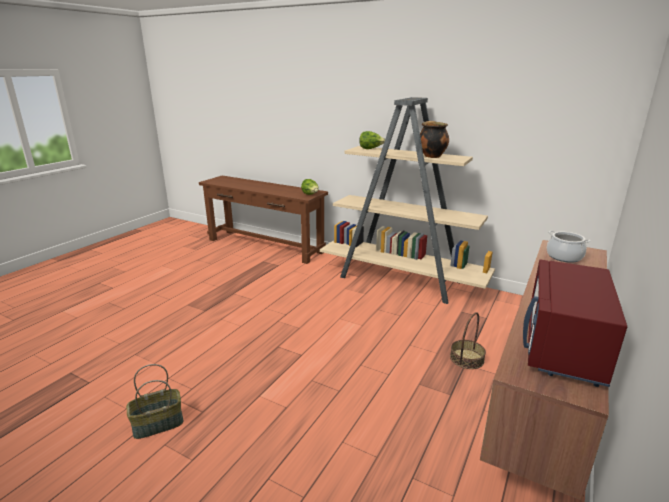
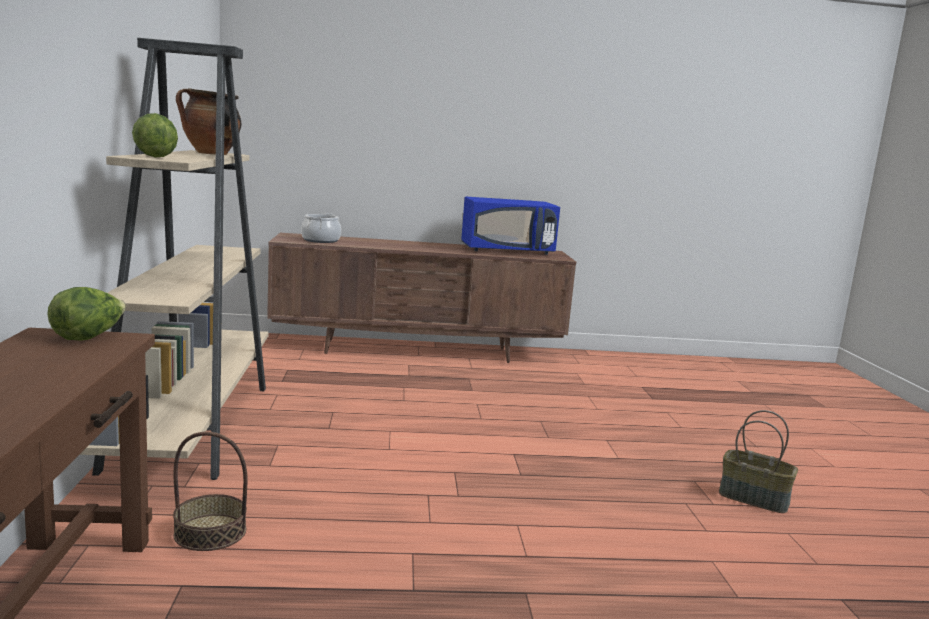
camera: 125 degrees left, 10 degrees down
basket [450,312,486,369] -> basket moved to [173,432,248,551]
red microwave [523,260,627,387] -> blue microwave [461,197,560,255]

